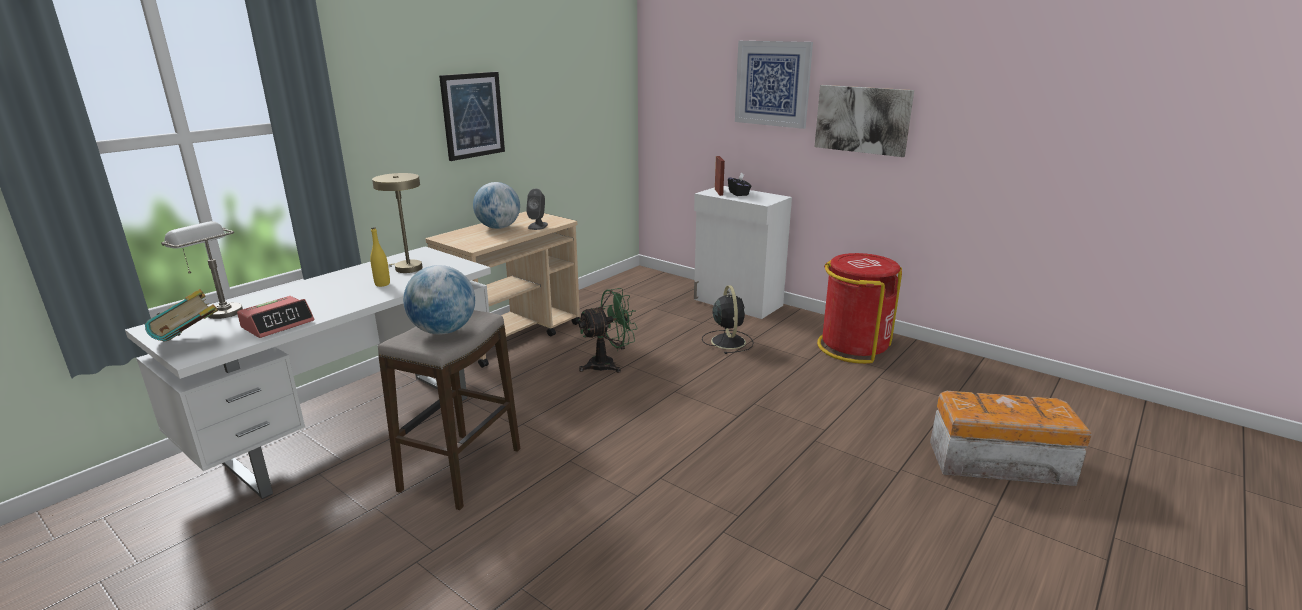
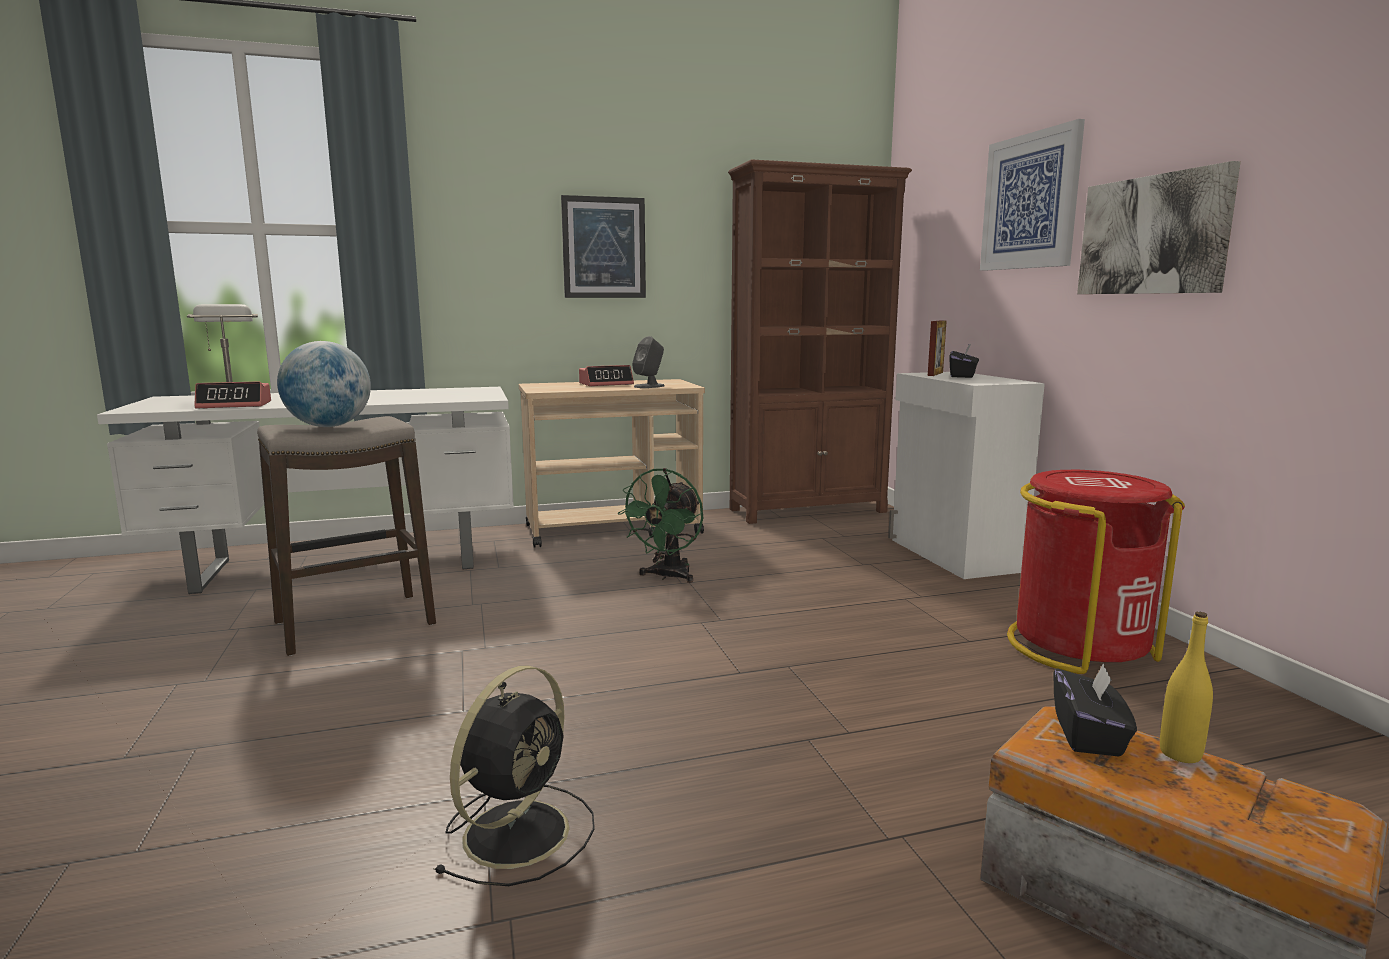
camera: 35 degrees right, 10 degrees down
book [145,289,218,342] -> none
yellow bottle [370,227,390,287] -> yellow bottle moved to [1160,611,1213,763]
beige table lamp [372,173,423,273] -> none
globe [473,182,520,229] -> alarm clock [579,365,634,386]
green fan [578,288,638,373] -> green fan turned 105 degrees clockwise [618,468,703,583]
black fan [702,285,753,354] -> black fan moved to [434,666,595,886]
none -> brown bookcase [728,159,912,524]
none -> black tissue box [1054,663,1137,757]

